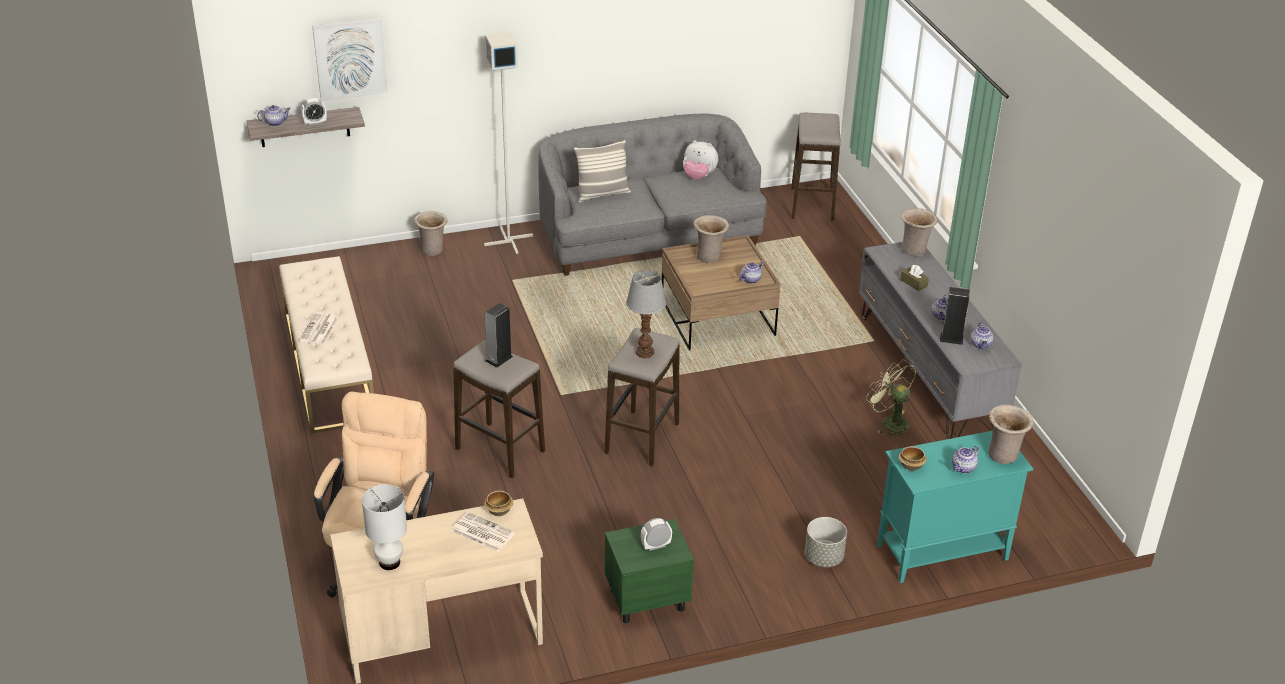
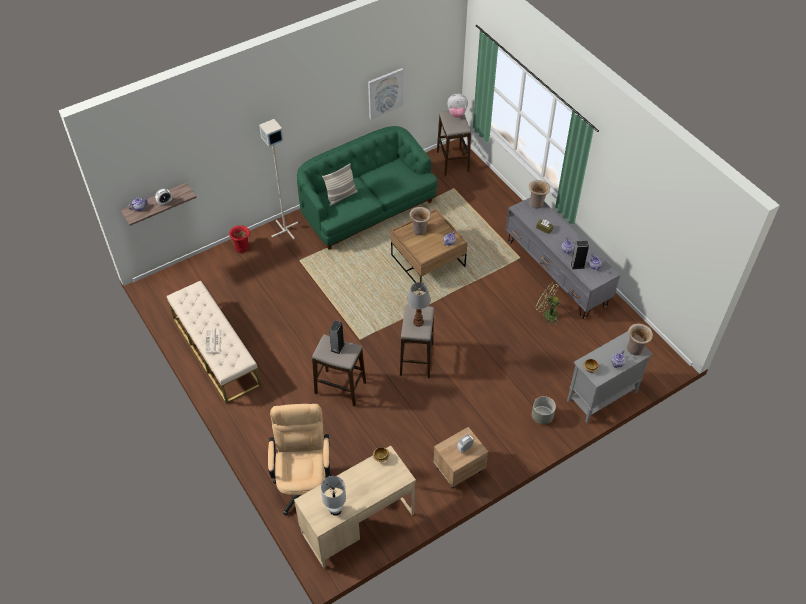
camera: 15 degrees left, 15 degrees up
picture [312,18,388,101] -> picture moved to [368,68,403,120]
beige vase [414,211,448,256] -> red vase [229,225,250,253]
newspaper [451,512,515,552] -> none
grey sofa [538,114,767,276] -> green sofa [297,126,437,250]
green nightstand [605,519,694,624] -> beige nightstand [433,427,488,489]
plush toy [683,140,718,180] -> plush toy moved to [447,94,468,118]
turquoise cabinet [877,431,1033,583] -> grey cabinet [567,331,653,423]

